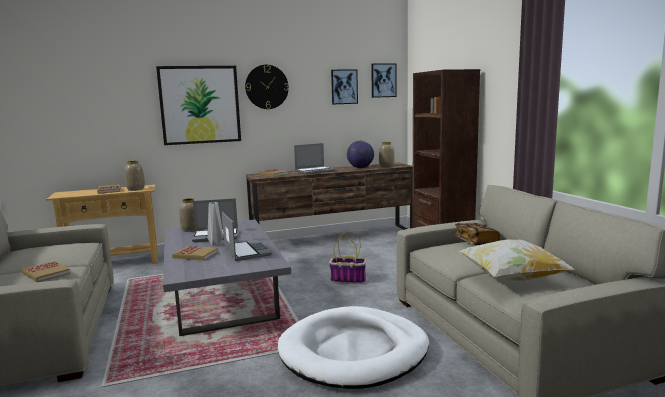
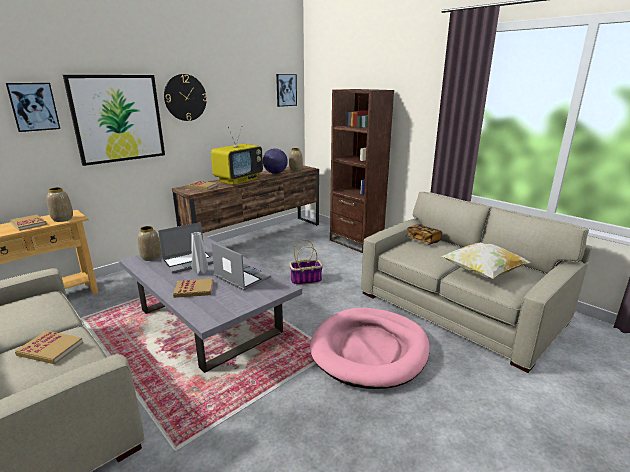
camera: 25 degrees left, 10 degrees up
white dog bed [278,306,429,389] -> pink dog bed [310,307,430,389]
laptop [294,143,335,175] -> television [211,127,263,185]
picture [331,69,358,104] -> picture moved to [6,83,60,132]

